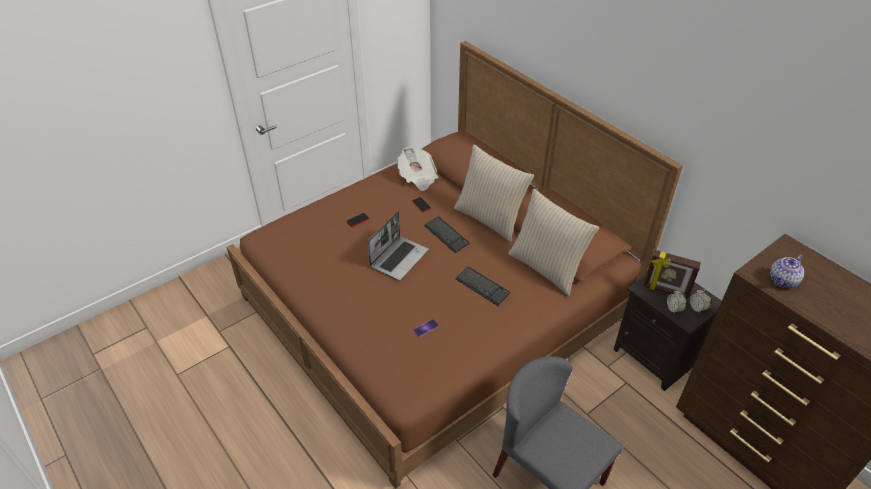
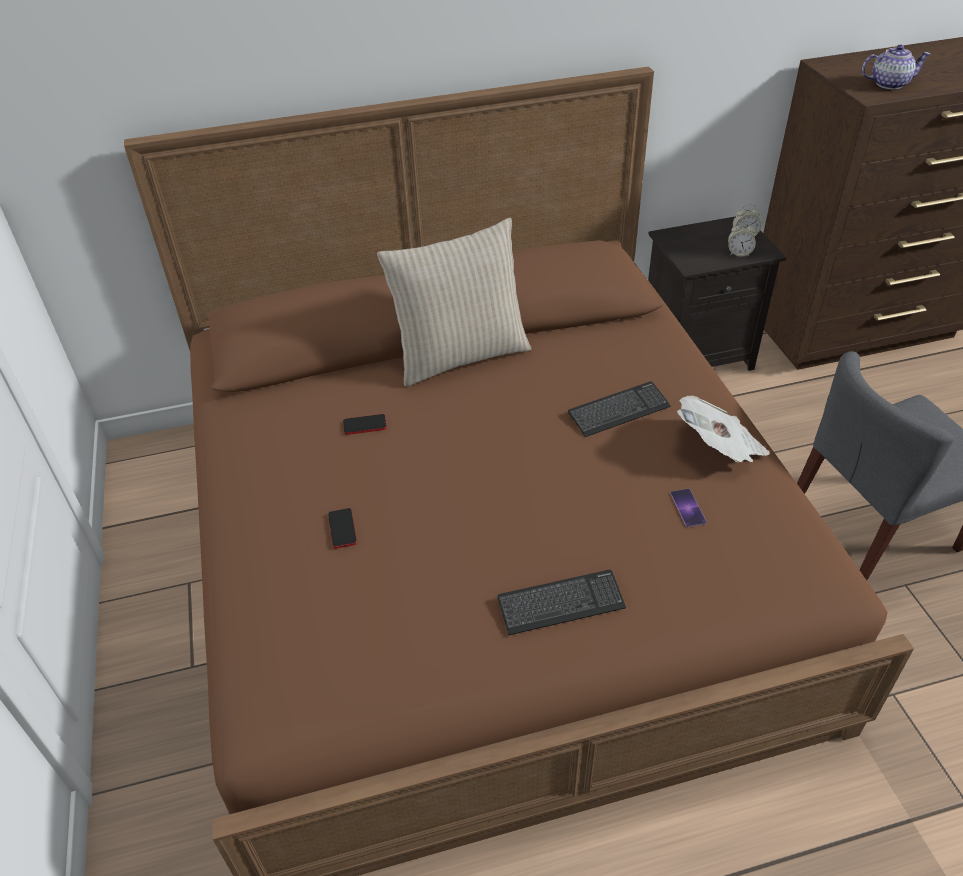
camera: 65 degrees left, 0 degrees up
laptop [368,211,429,281] -> none
newspaper [396,147,439,191] -> newspaper moved to [677,396,770,463]
keyboard [424,216,469,253] -> keyboard moved to [498,570,626,635]
beige pillow [508,189,599,296] -> none
picture frame [643,250,701,299] -> none
teapot [770,255,804,288] -> teapot turned 75 degrees counterclockwise [862,45,931,89]

